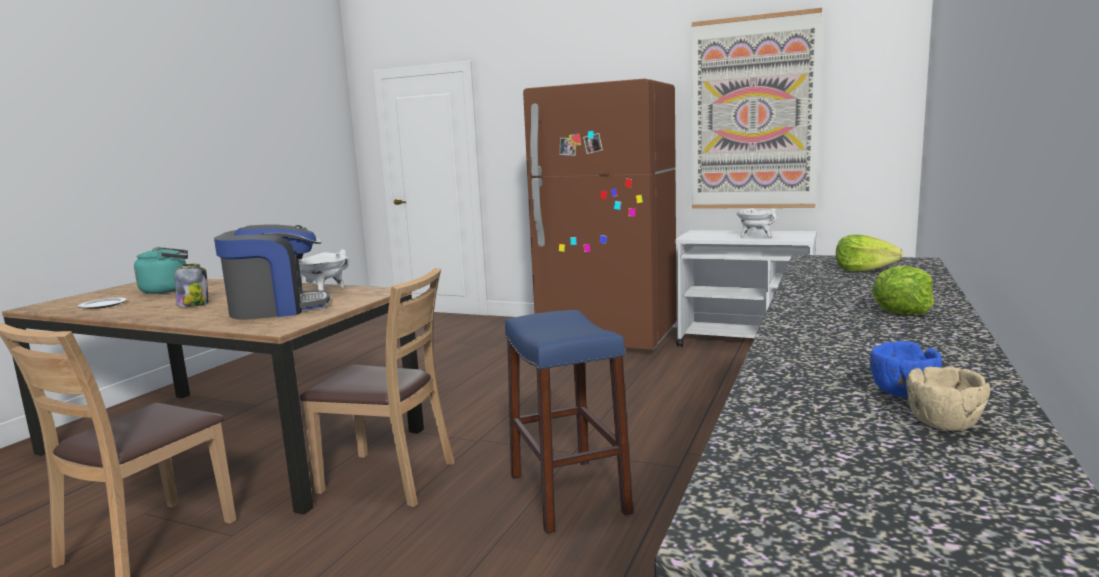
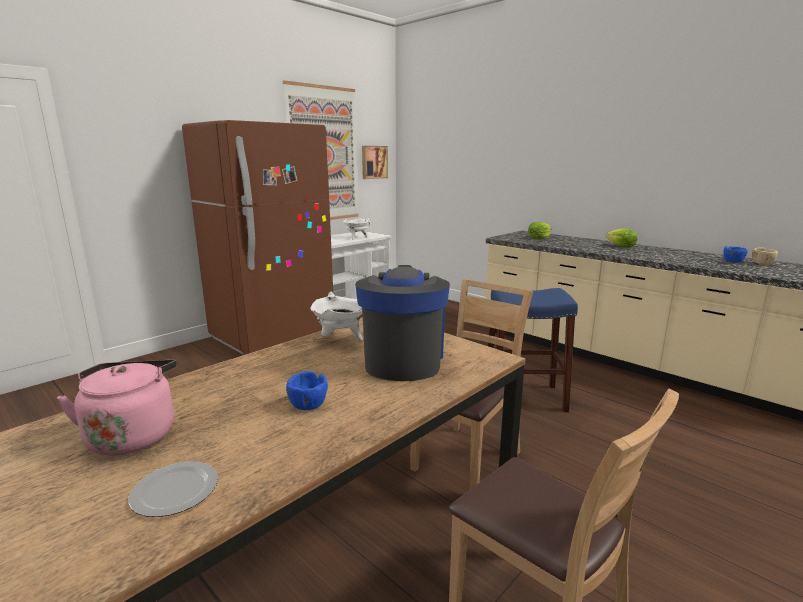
camera: 70 degrees left, 5 degrees up
turquoise kettle [134,247,188,294] -> pink kettle [57,360,177,456]
jar [175,264,208,307] -> blue bowl [286,371,328,410]
none -> picture [362,146,388,179]

